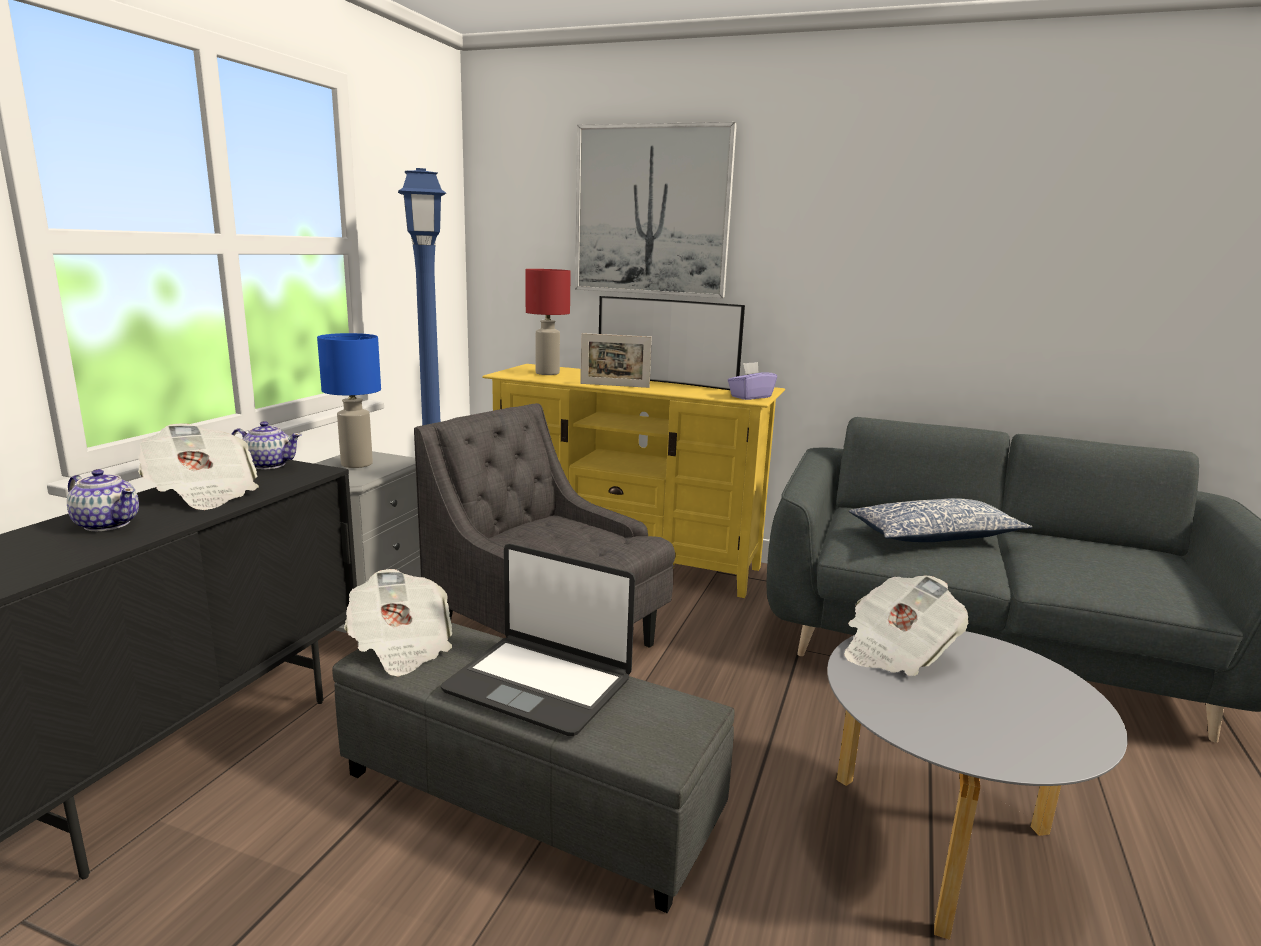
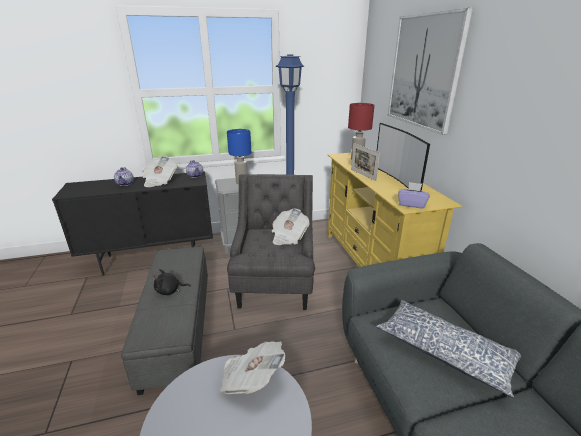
camera: 55 degrees right, 10 degrees up
newspaper [344,569,452,677] -> newspaper moved to [272,208,310,245]
laptop [440,544,635,736] -> black plush toy [153,269,191,295]

